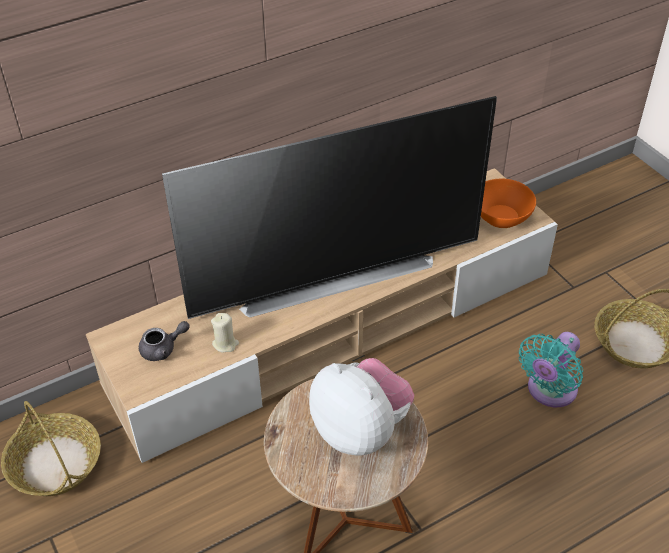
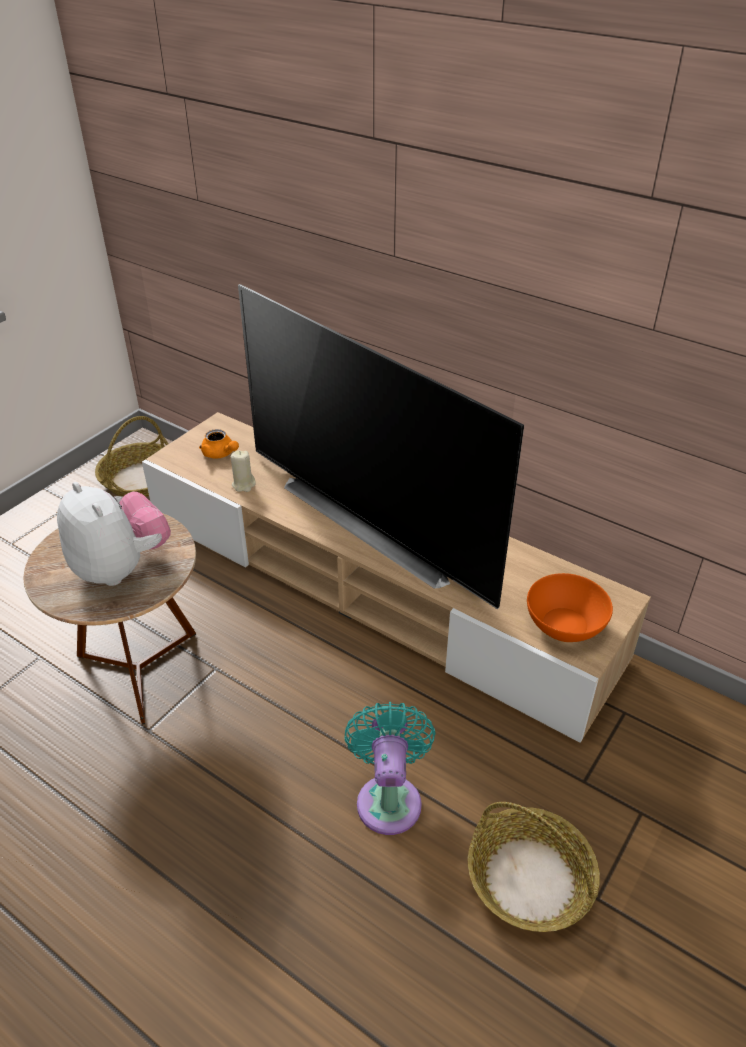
camera: 65 degrees right, 5 degrees down
grey teapot [139,321,190,361] -> orange teapot [199,429,239,459]
plush toy [309,358,414,456] -> plush toy turned 60 degrees counterclockwise [57,482,171,586]
turquoise fan [519,332,583,407] -> turquoise fan turned 75 degrees clockwise [344,702,436,835]

